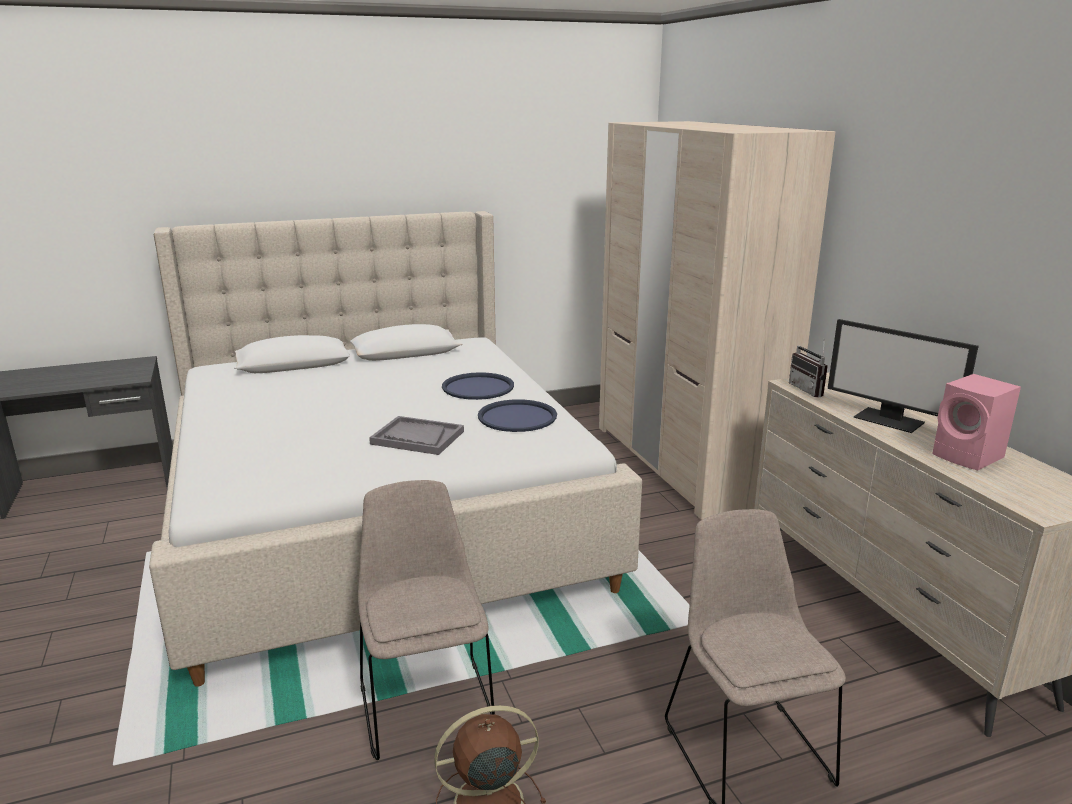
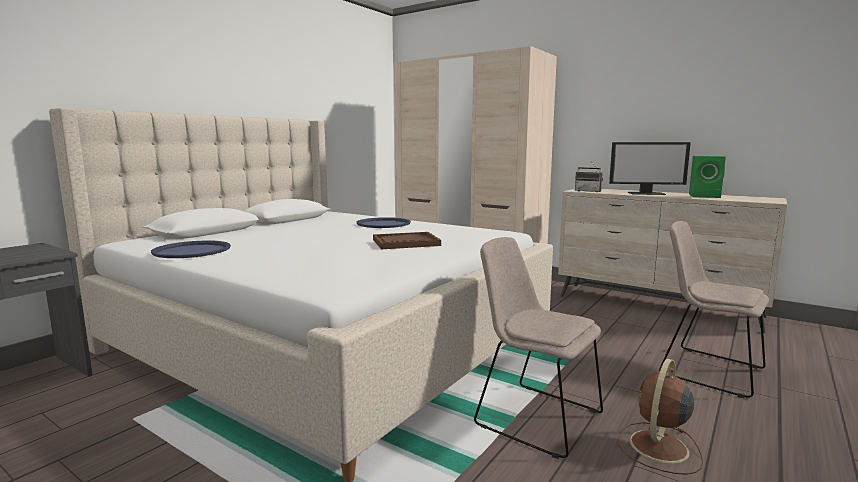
camera: 35 degrees left, 10 degrees down
grey tray [369,416,464,455] -> brown tray [373,232,441,249]
blue tray [478,399,557,432] -> blue tray moved to [151,240,231,258]
pink speaker [932,374,1021,471] -> green speaker [689,156,726,198]

